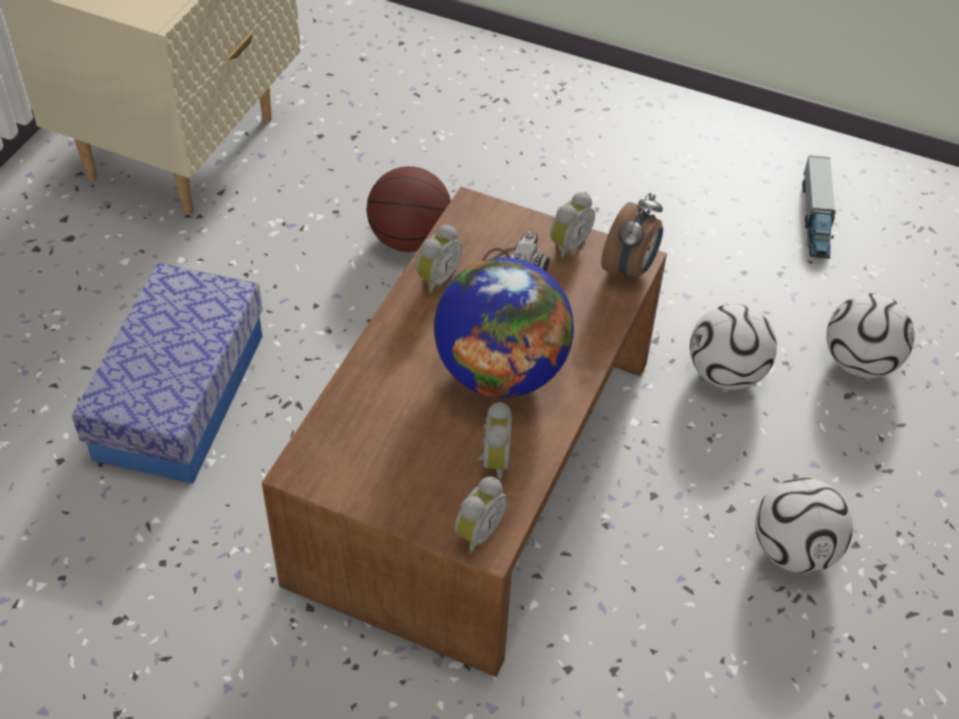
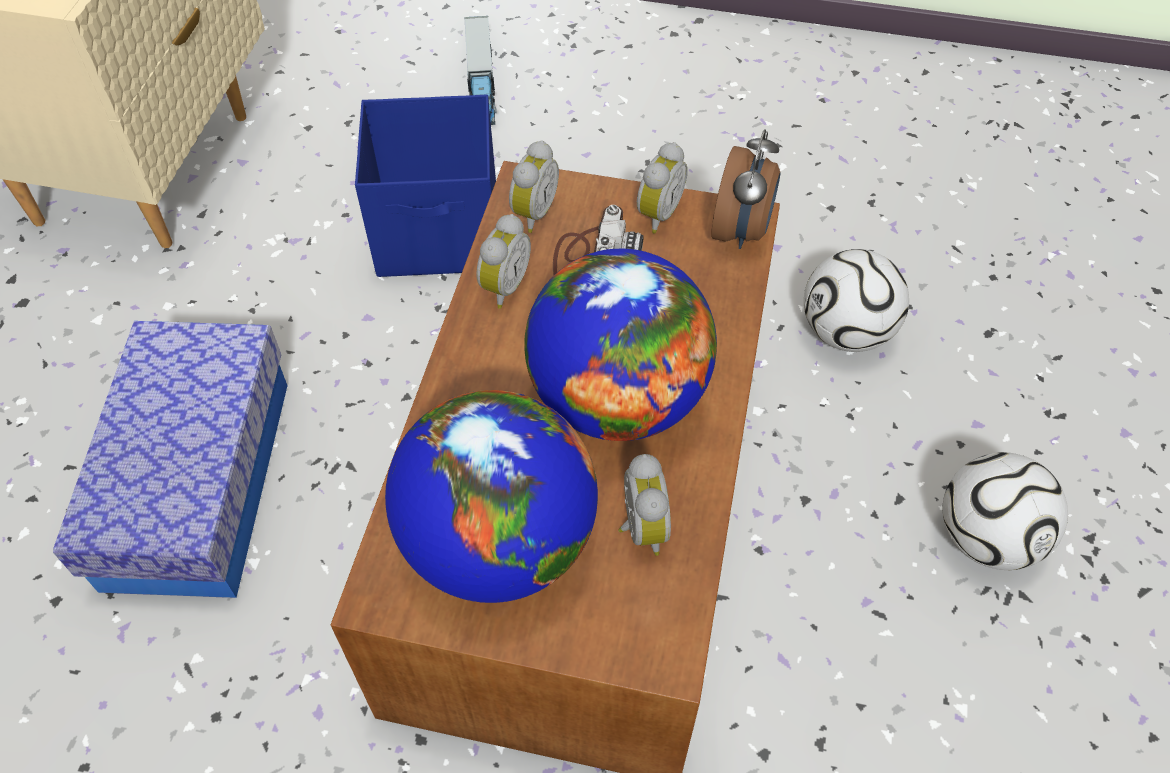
camera: 10 degrees left, 5 degrees up
basketball [366,166,451,252] -> blue storage box [355,95,496,277]
alarm clock [455,477,507,554] -> alarm clock moved to [509,140,559,233]
toy truck [802,155,836,259] -> toy truck moved to [464,16,497,125]
football [826,293,915,378] -> none
none -> globe [385,390,598,603]

